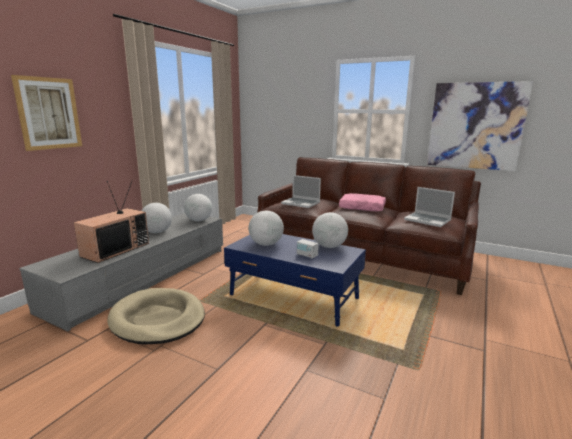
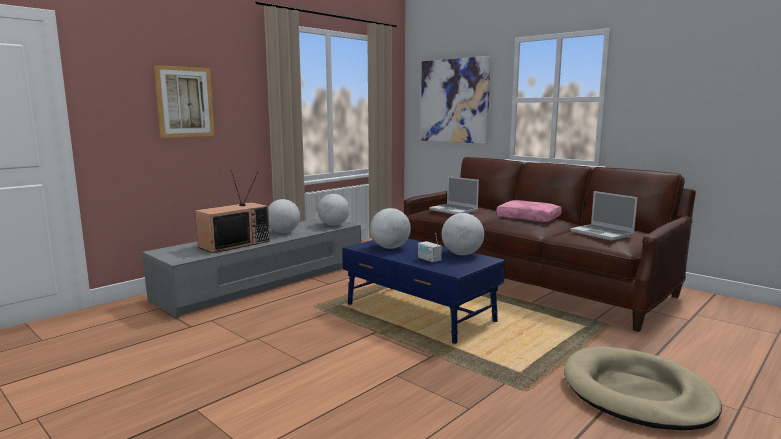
camera: 15 degrees right, 5 degrees down
beige dog bed [108,288,205,345] -> beige dog bed moved to [564,346,722,430]
picture [427,81,533,171] -> picture moved to [421,56,491,144]

